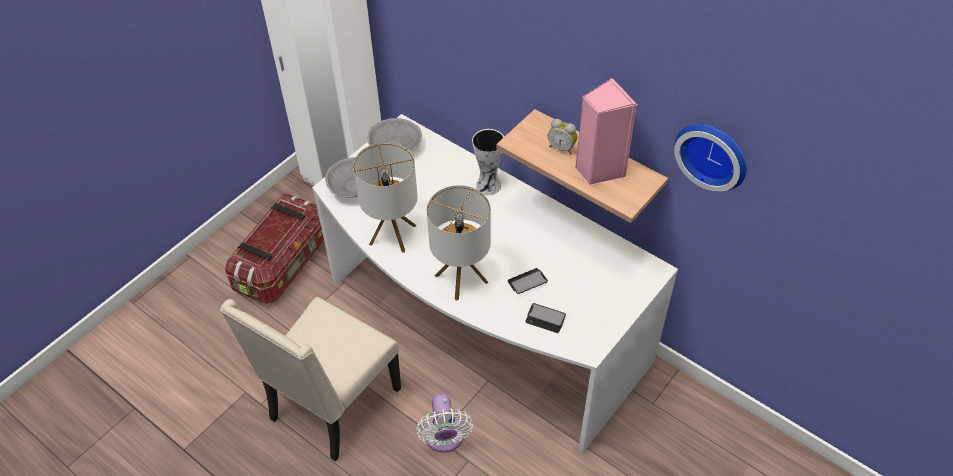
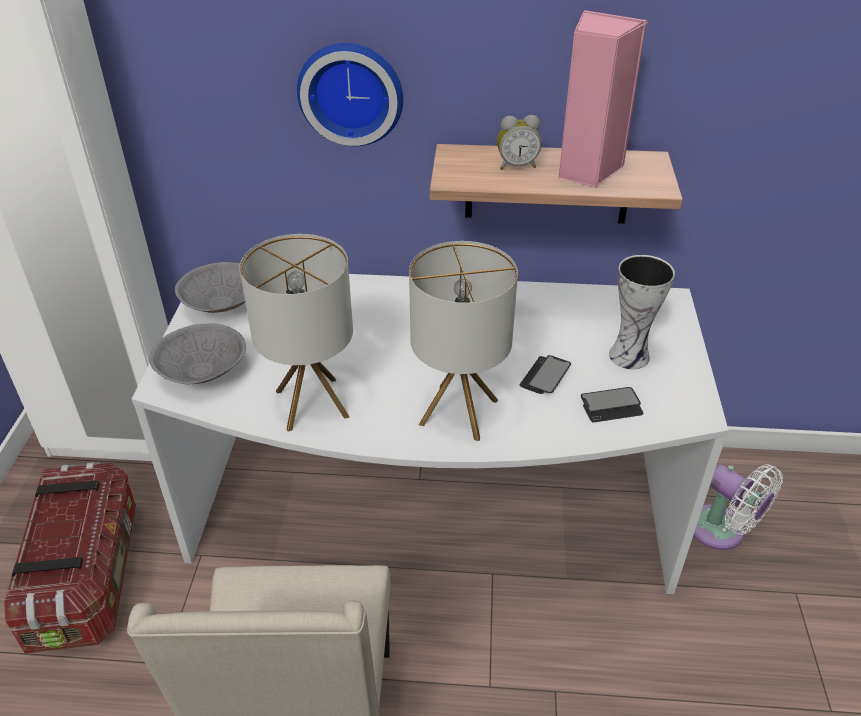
camera: 35 degrees left, 10 degrees down
white fan [416,394,473,453] -> white fan moved to [693,465,783,550]
vase [472,129,504,195] -> vase moved to [609,255,675,369]
wall clock [674,124,747,192] -> wall clock moved to [297,43,403,146]

